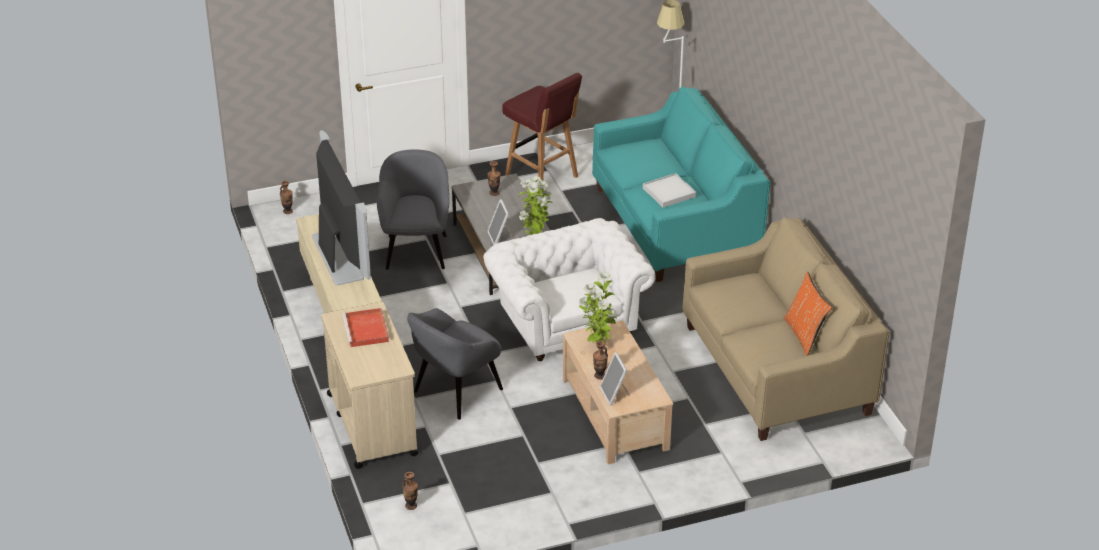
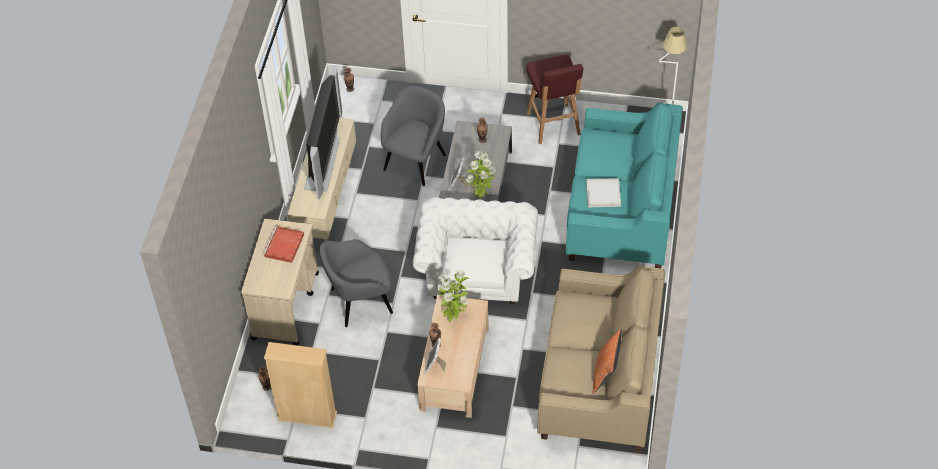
camera: 30 degrees right, 15 degrees up
none -> beige bookcase [264,342,337,428]

